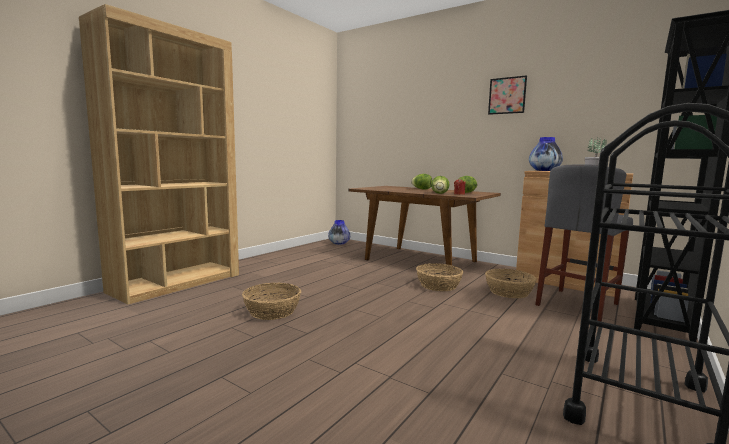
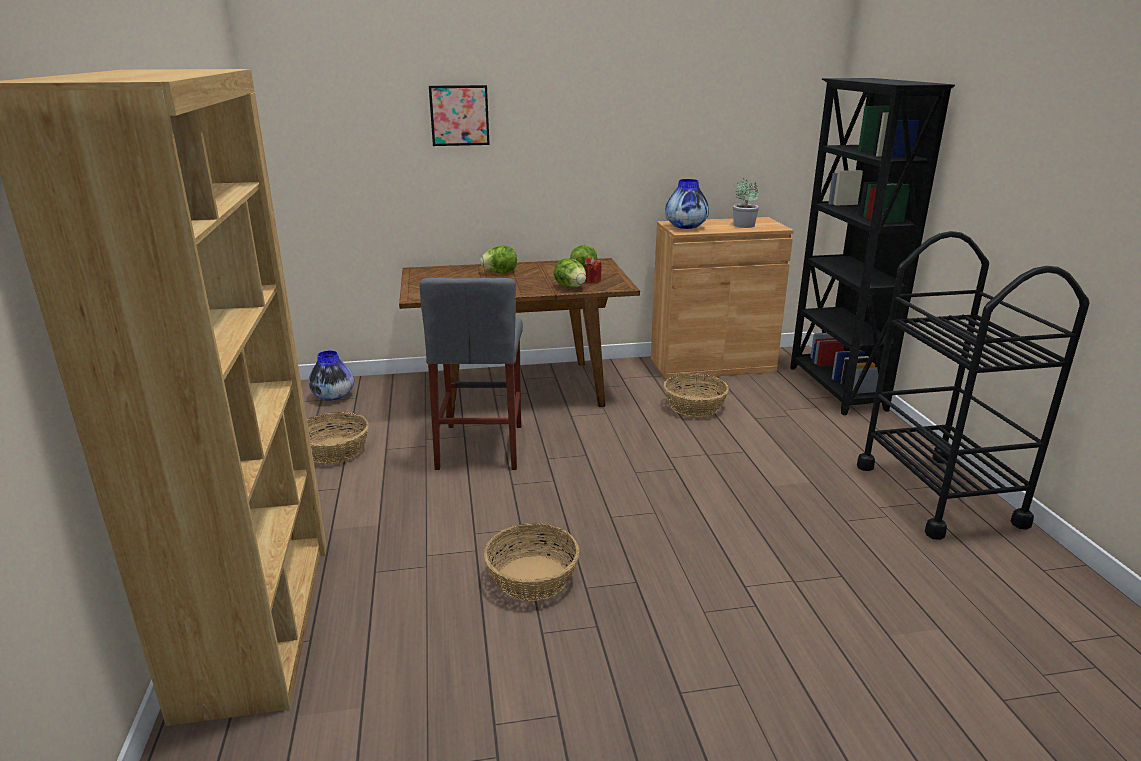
camera: 45 degrees left, 15 degrees up
basket [416,263,463,291] -> basket moved to [307,412,369,464]
picture [488,75,527,115] -> picture moved to [429,85,490,146]
grey stool [535,164,633,322] -> grey stool moved to [419,278,523,470]

